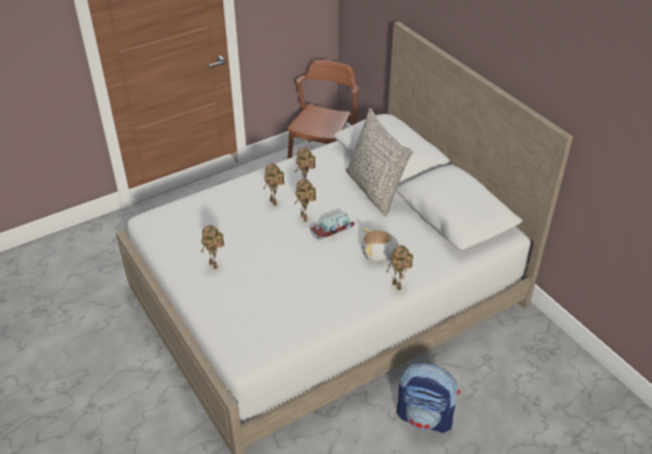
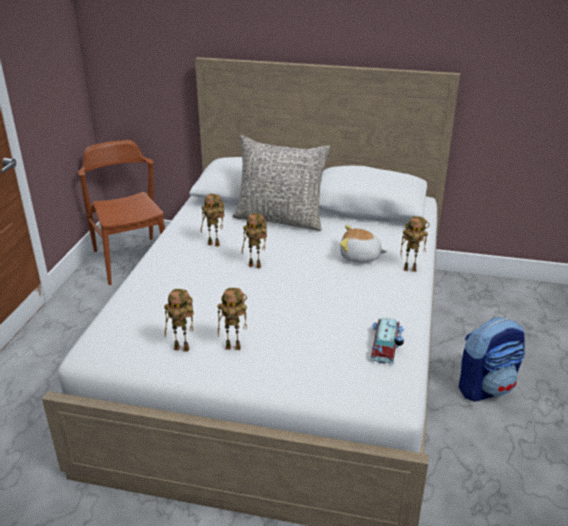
camera: 45 degrees left, 10 degrees down
toy robot [263,164,285,206] -> toy robot moved to [164,289,194,352]
toy car [310,213,355,240] -> toy car moved to [370,317,404,364]
plush toy [362,227,398,262] -> plush toy turned 60 degrees clockwise [340,225,387,263]

